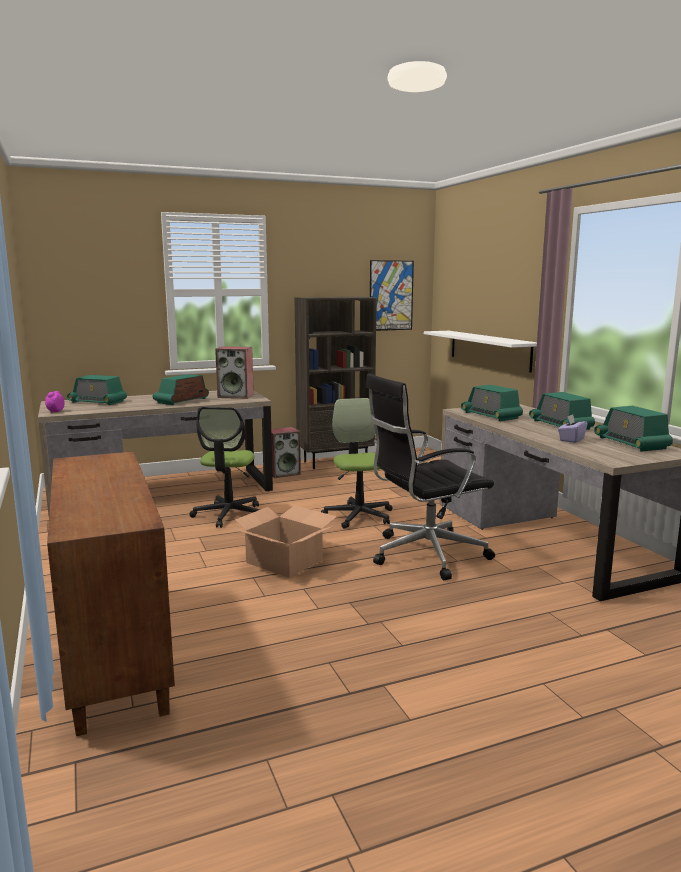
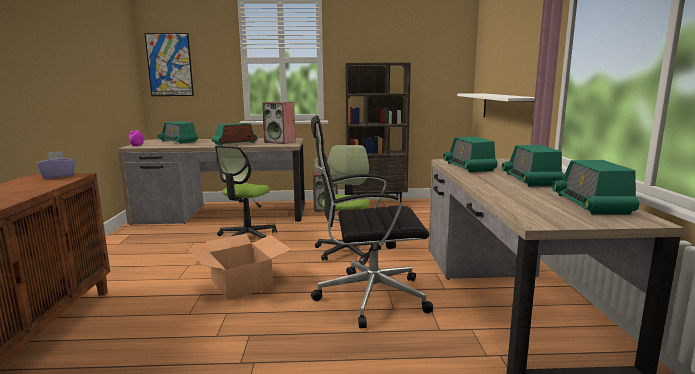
camera: 20 degrees right, 0 degrees up
picture [370,260,414,331] -> picture moved to [145,33,194,96]
purple tissue box [558,414,588,443] -> purple tissue box moved to [37,151,75,179]

